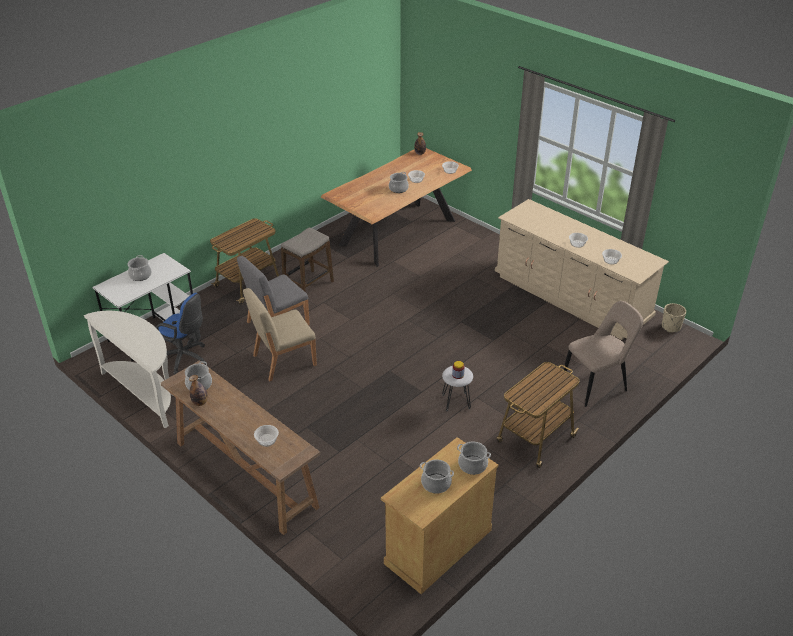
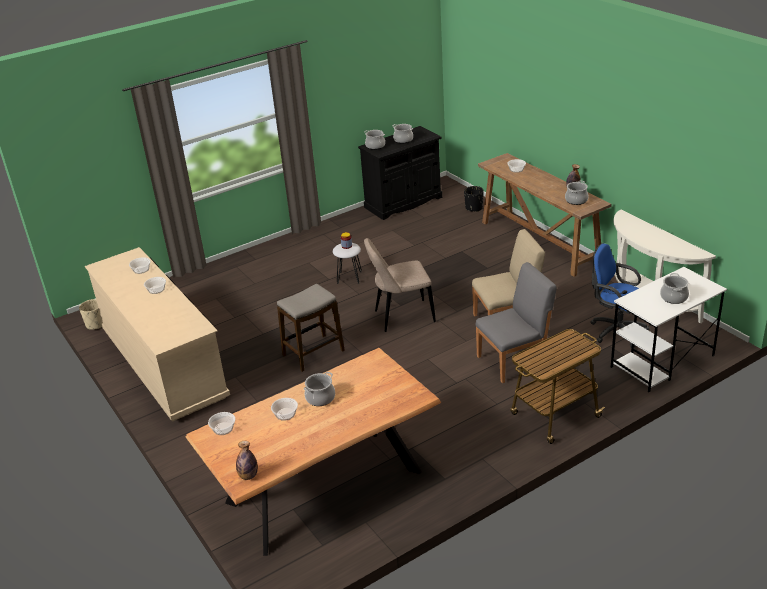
camera: 165 degrees left, 5 degrees down
stool [281,227,334,292] -> stool moved to [277,284,345,372]
beige cabinet [381,437,498,594] -> black cabinet [358,126,442,220]
cart [497,362,579,468] -> none
beige chair [564,301,644,407] -> beige chair moved to [364,238,436,332]
none -> black planter [464,186,484,212]

